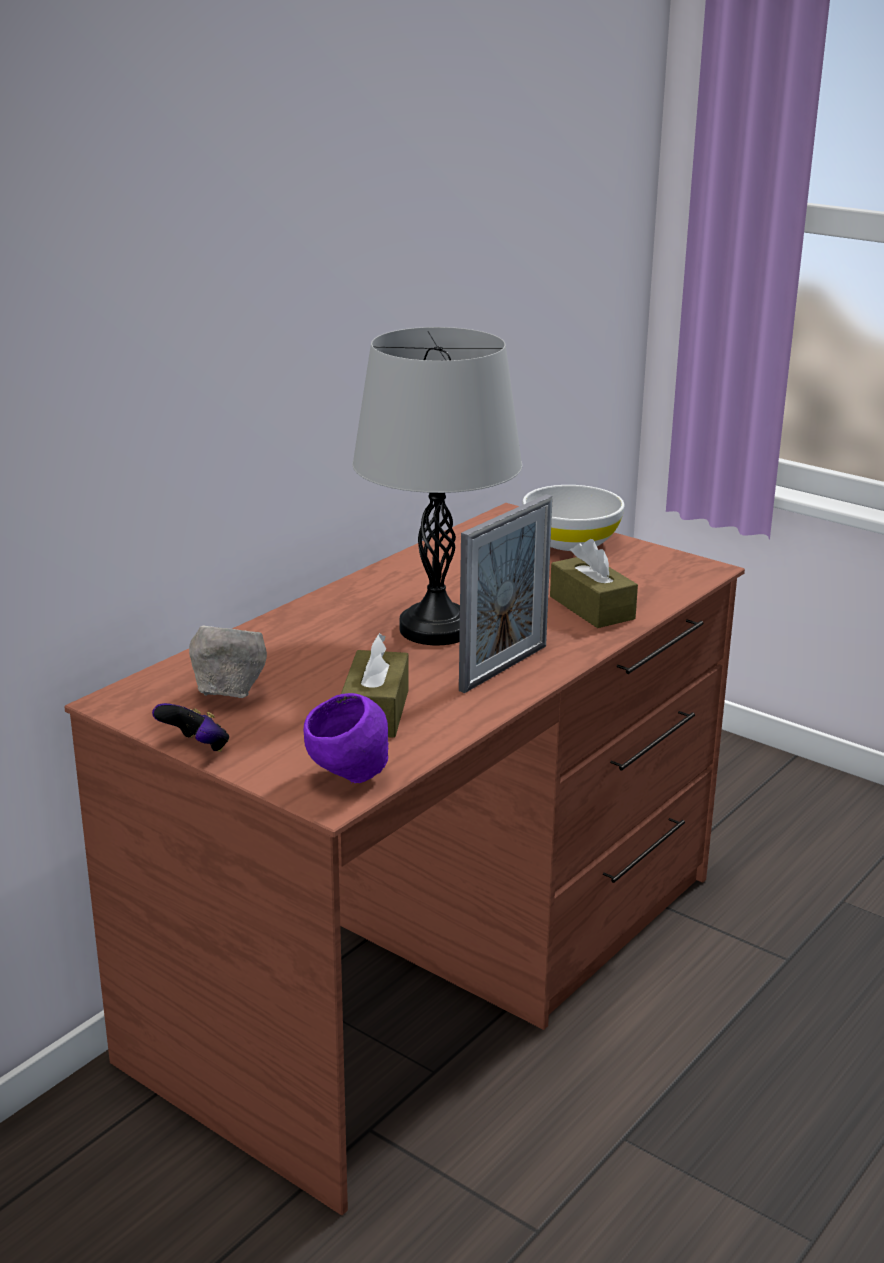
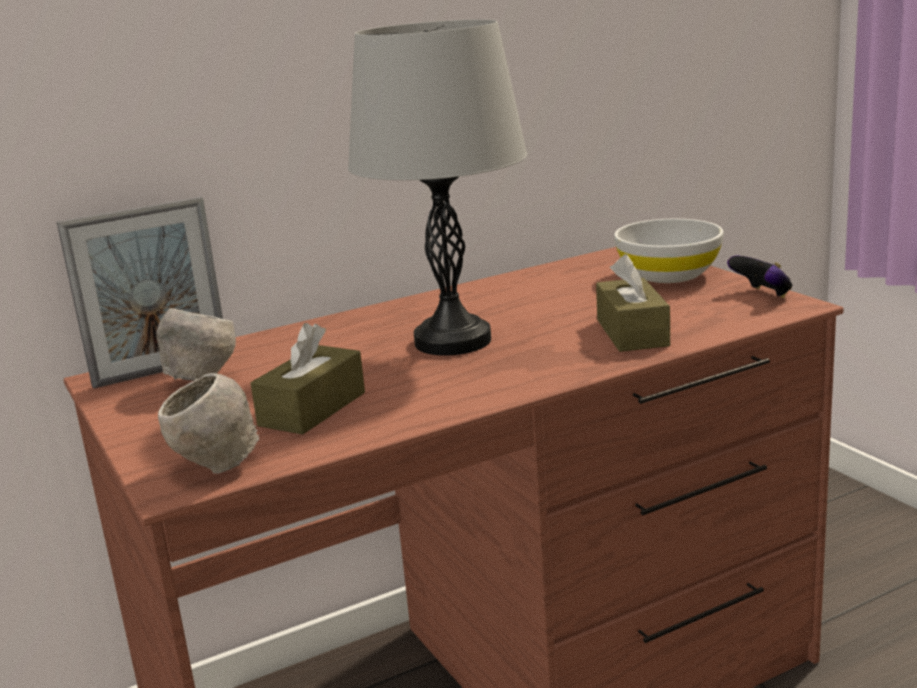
camera: 25 degrees right, 5 degrees down
game controller [152,703,229,752] -> game controller moved to [727,255,792,298]
purple bowl [303,693,389,783] -> grey bowl [158,373,260,474]
picture frame [459,494,553,693] -> picture frame moved to [56,196,223,389]

